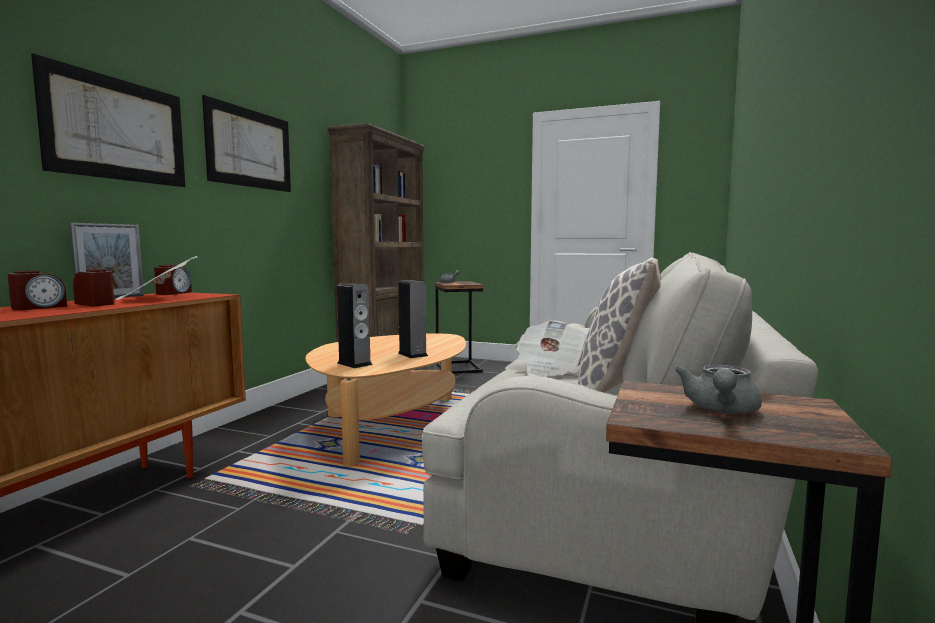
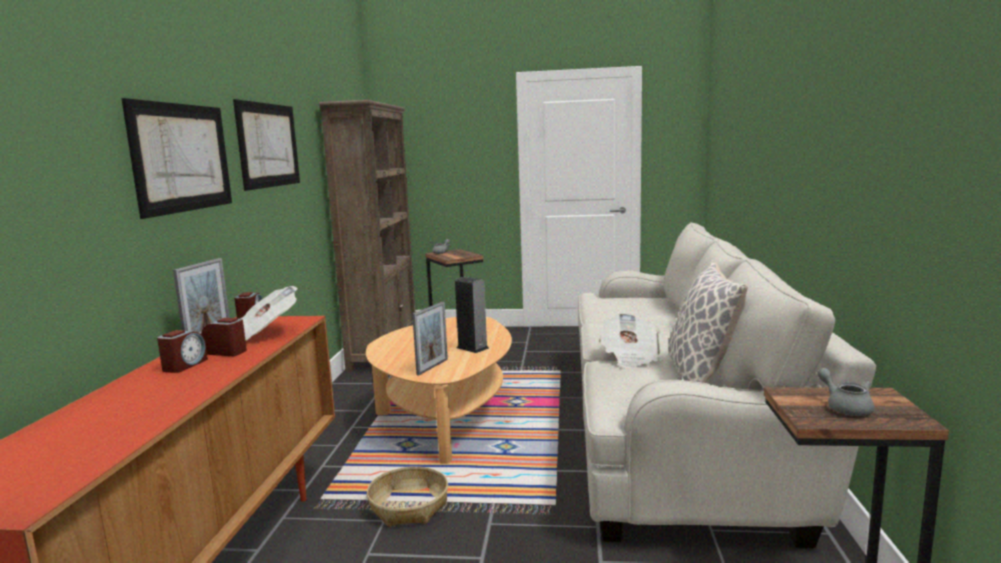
camera: 15 degrees left, 5 degrees up
speaker [337,283,373,368] -> picture frame [412,302,448,376]
grey teapot [675,365,762,414] -> grey teapot turned 150 degrees clockwise [817,368,874,416]
none -> basket [367,466,448,527]

